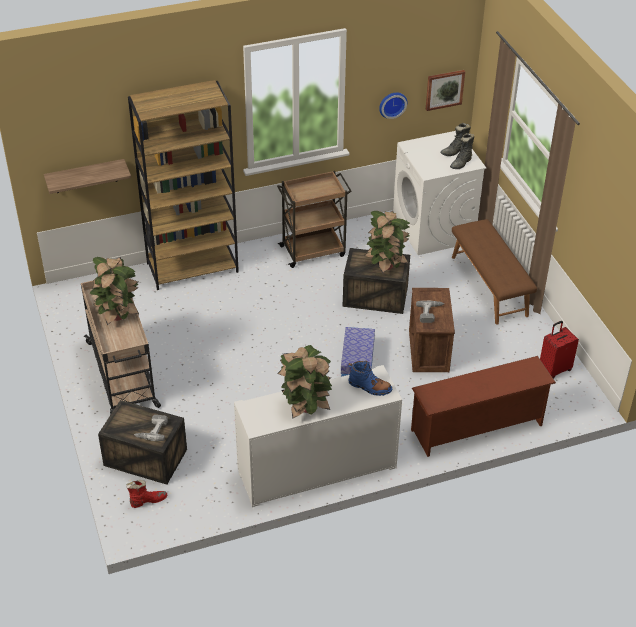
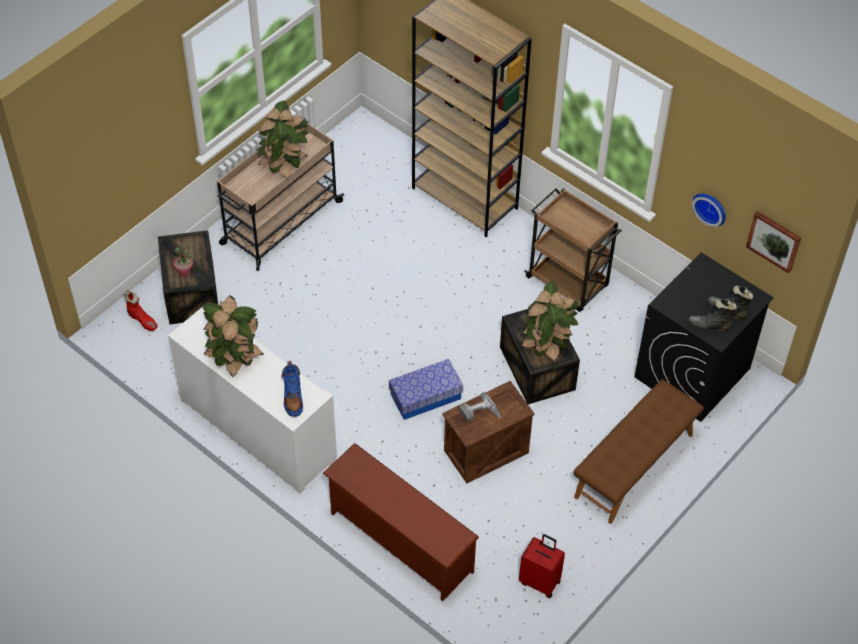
camera: 60 degrees right, 10 degrees up
shelf [44,159,131,194] -> none
power drill [135,415,168,441] -> potted plant [173,246,193,277]
white washing machine [393,131,486,255] -> black washing machine [634,252,774,422]

